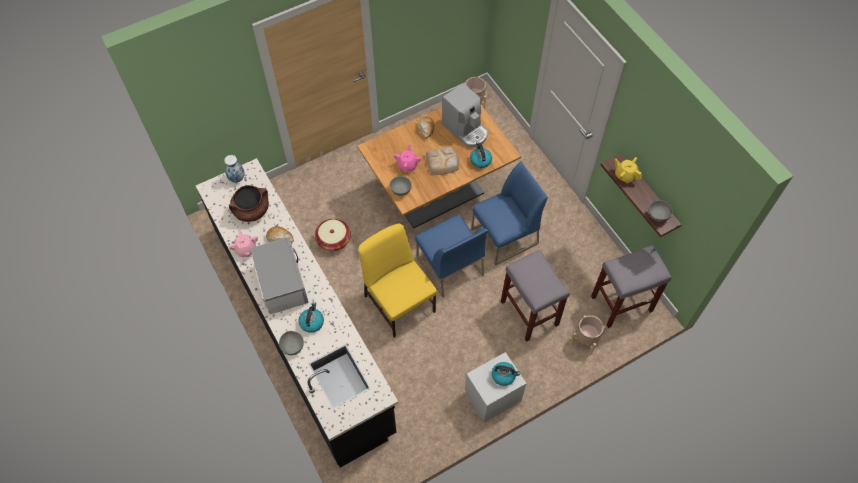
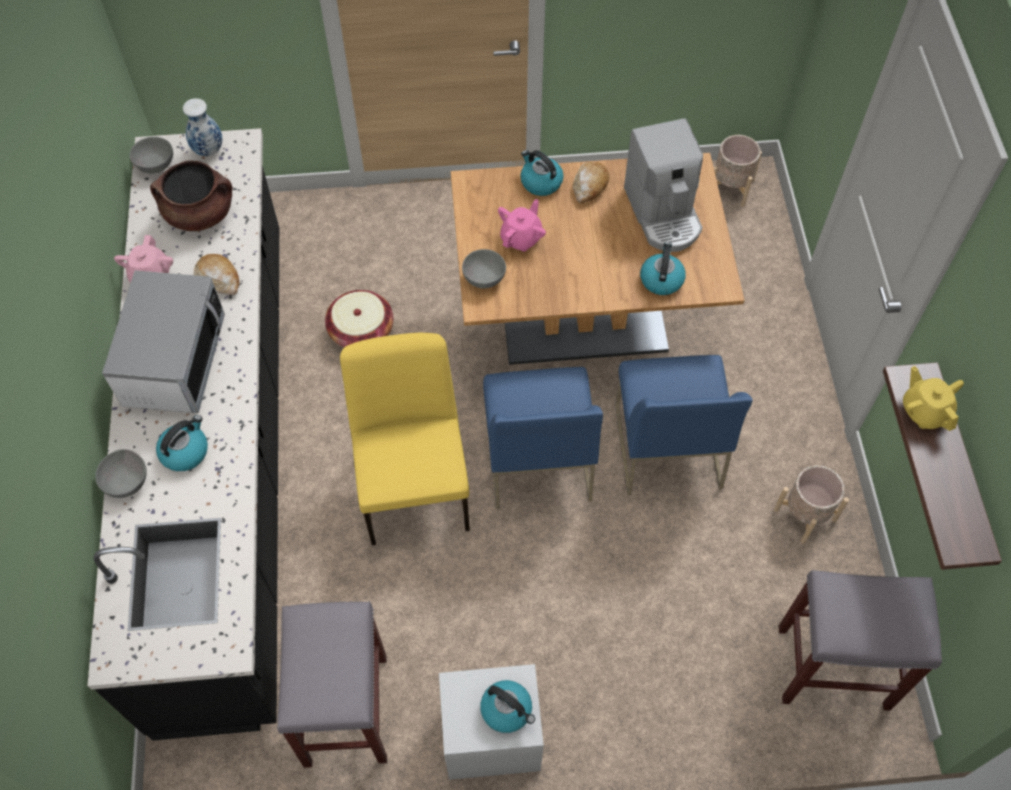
camera: 25 degrees right, 0 degrees up
bread [426,147,459,175] -> none
blue chair [471,161,548,265] -> blue chair turned 90 degrees clockwise [615,355,753,496]
grey stool [501,250,570,342] -> grey stool moved to [277,602,387,768]
beige planter [570,315,606,355] -> beige planter moved to [774,465,849,544]
grey bowl [648,200,673,222] -> grey bowl moved to [130,137,173,174]
none -> kettle [521,150,564,196]

